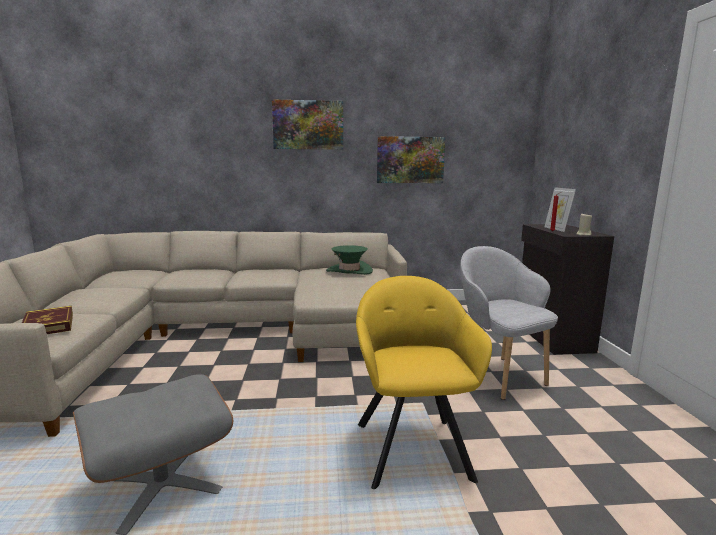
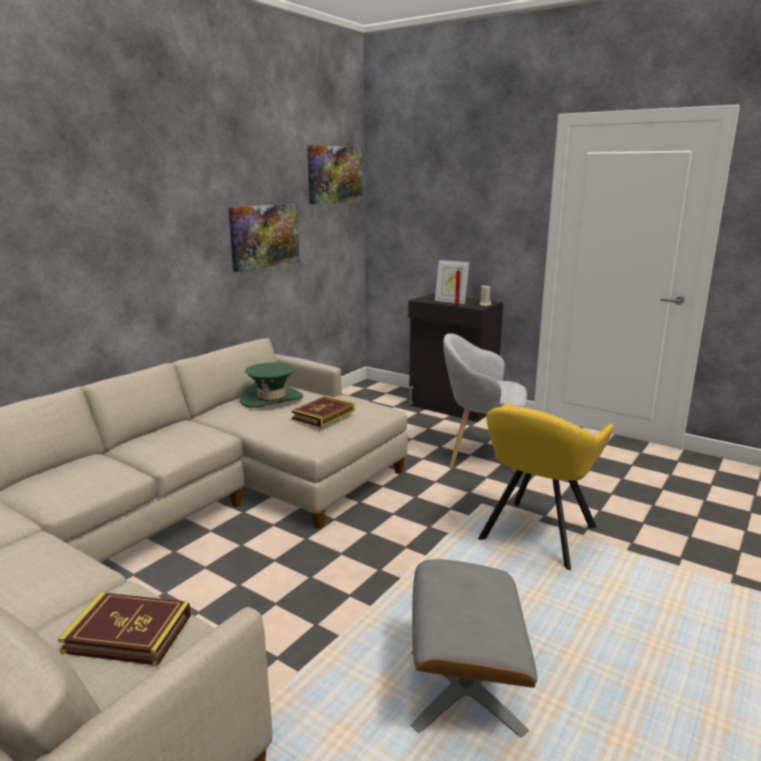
camera: 50 degrees left, 5 degrees up
picture [272,100,343,150] -> picture moved to [307,145,363,204]
yellow armchair [356,276,492,489] -> yellow armchair turned 90 degrees counterclockwise [478,403,614,570]
none -> book [292,396,355,427]

